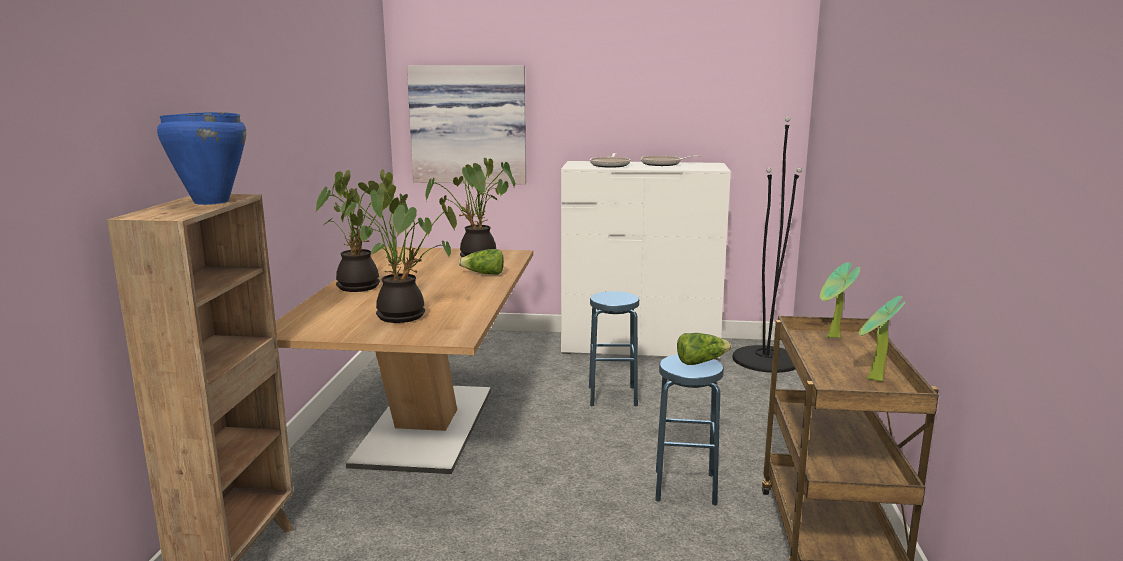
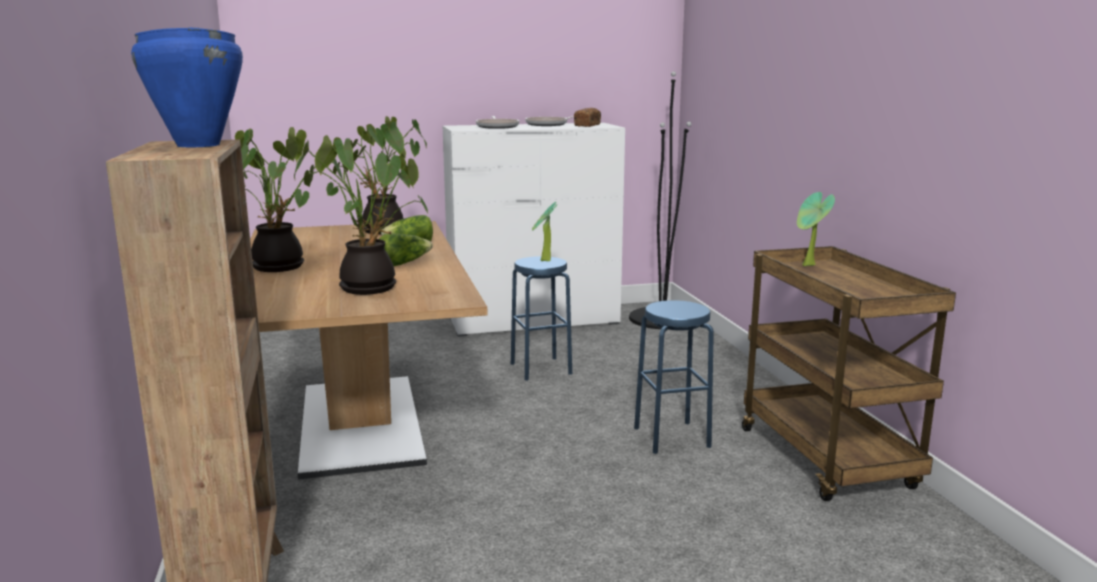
camera: 20 degrees left, 0 degrees up
picture [407,66,526,184] -> none
lettuce [677,333,731,365] -> lettuce moved to [379,233,433,266]
potted plant [859,296,905,382] -> potted plant moved to [532,202,558,261]
none -> bread [574,108,601,127]

